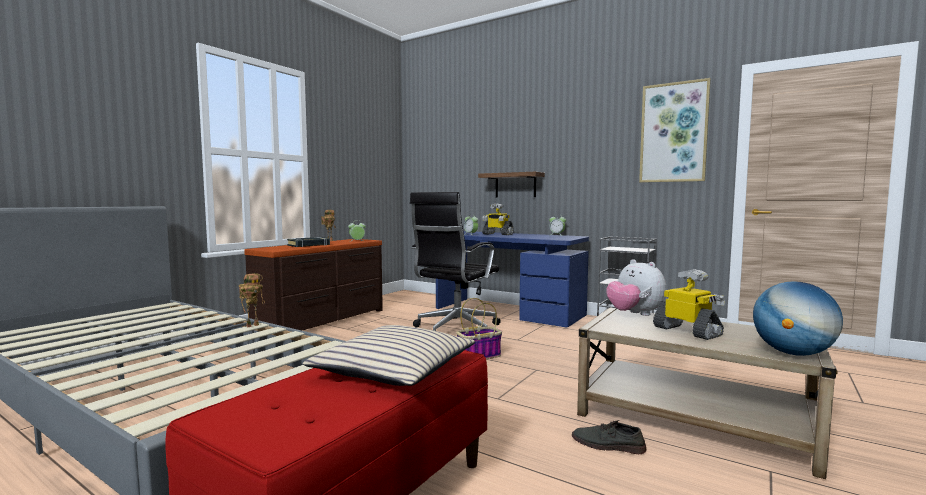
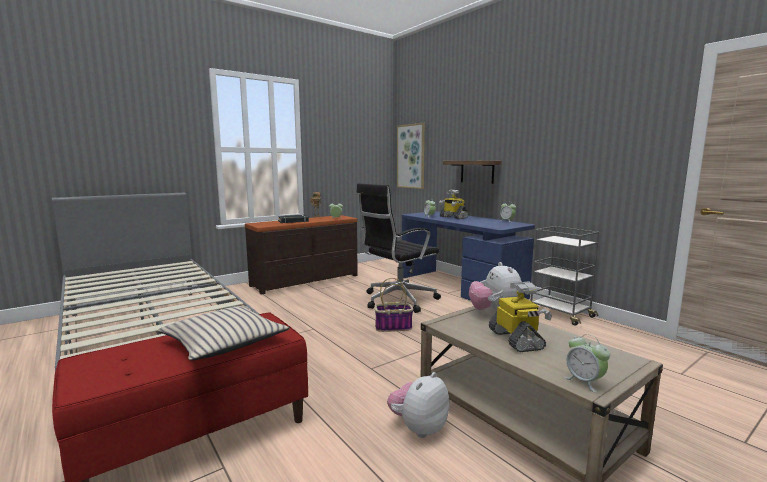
camera: 20 degrees right, 5 degrees up
toy robot [239,273,265,327] -> none
grey shoe [572,420,646,454] -> plush toy [387,372,450,438]
picture [639,78,711,182] -> picture moved to [397,123,425,189]
globe [753,281,843,356] -> alarm clock [564,334,610,392]

